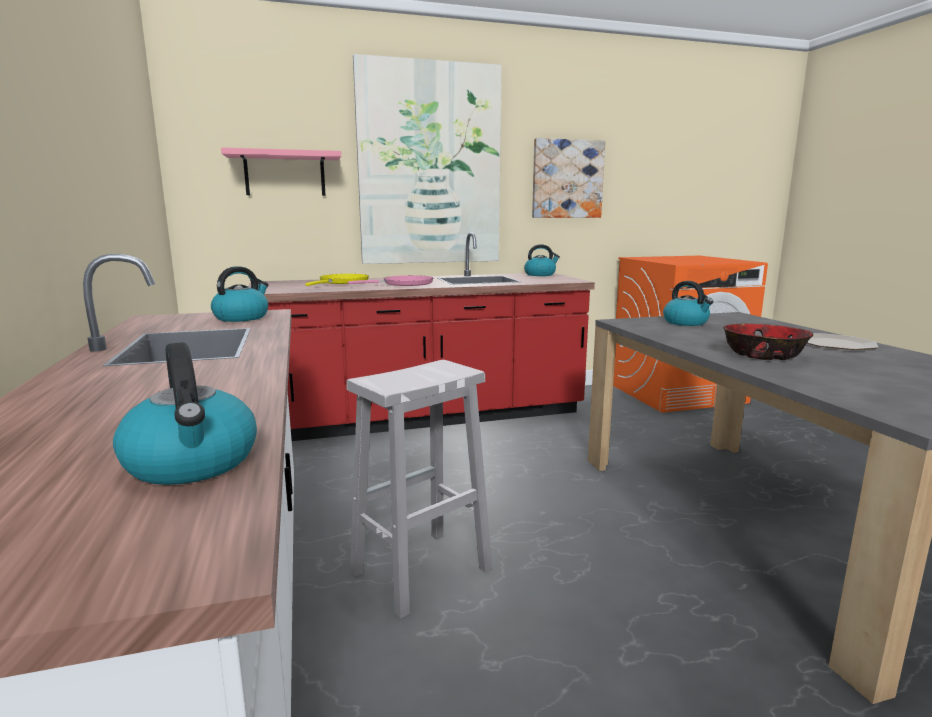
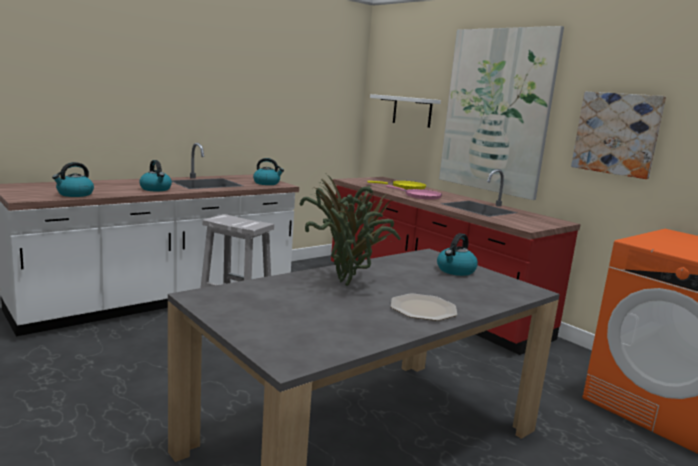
camera: 65 degrees right, 0 degrees up
pink shelf [221,147,341,196] -> white shelf [370,94,441,128]
kettle [524,244,560,276] -> kettle moved to [139,160,172,191]
bowl [723,324,813,360] -> potted plant [300,174,401,286]

